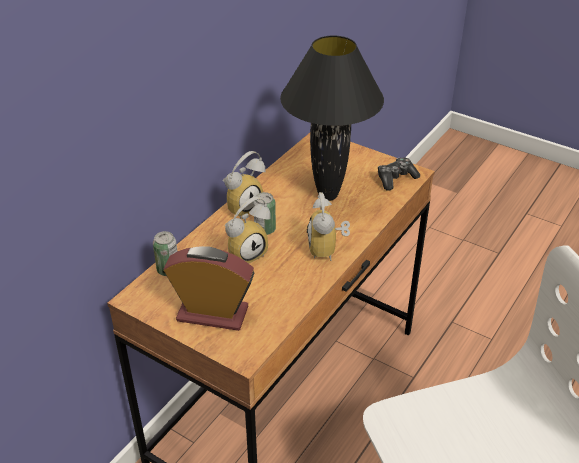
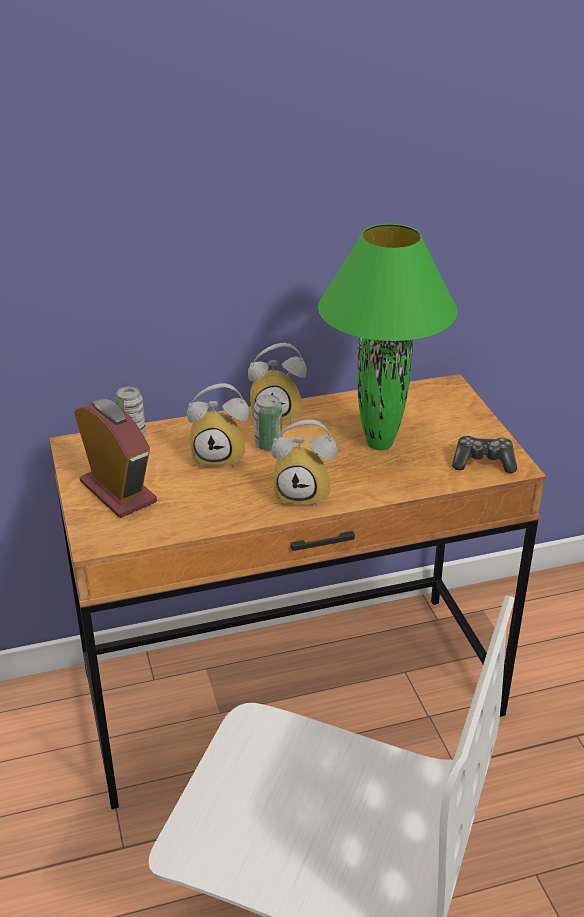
camera: 40 degrees right, 5 degrees down
black table lamp [280,35,384,201] -> green table lamp [318,224,458,450]
alarm clock [307,192,350,261] -> alarm clock turned 120 degrees counterclockwise [272,420,337,507]

